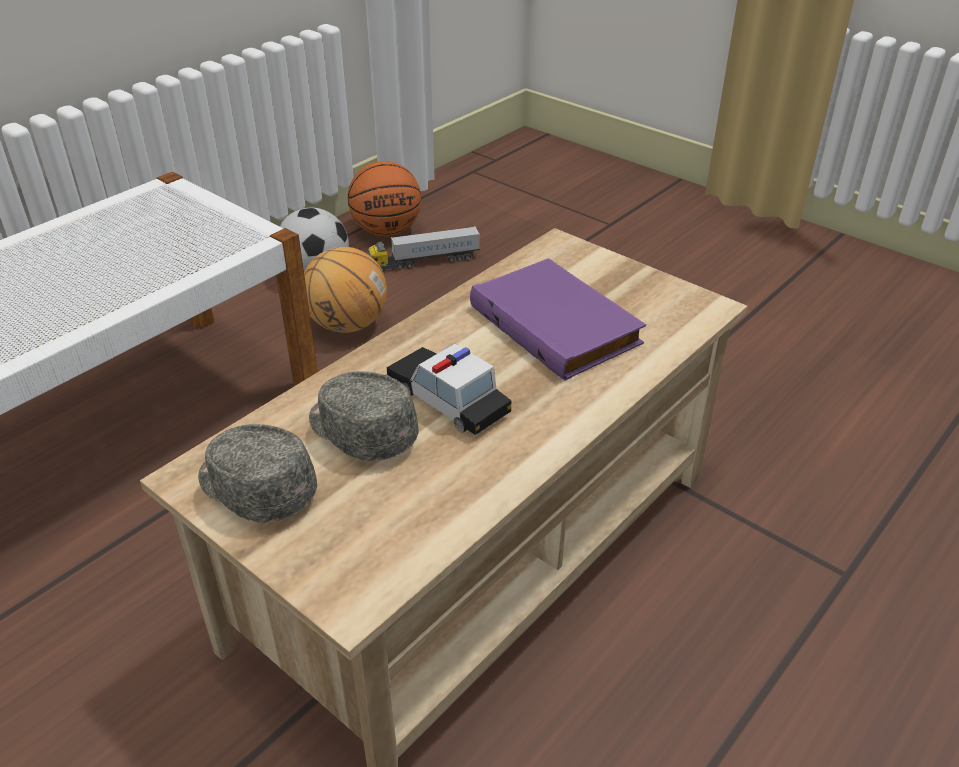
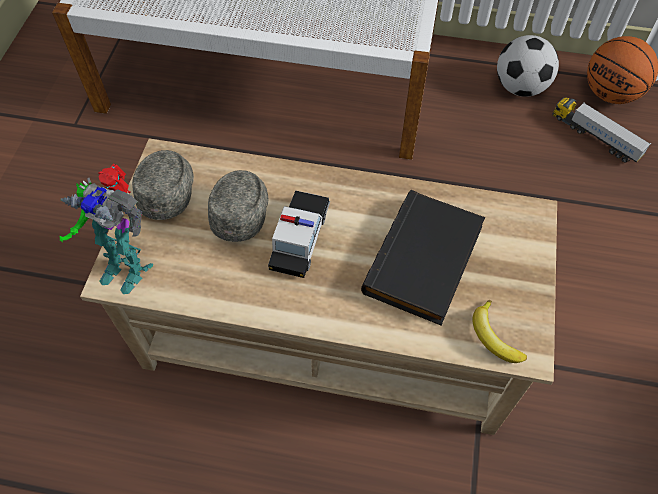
camera: 60 degrees right, 20 degrees up
basketball [304,247,387,333] -> none
purple book [470,258,646,381] -> black book [361,190,485,325]
none -> toy robot [59,164,153,294]
none -> banana [473,300,527,363]

